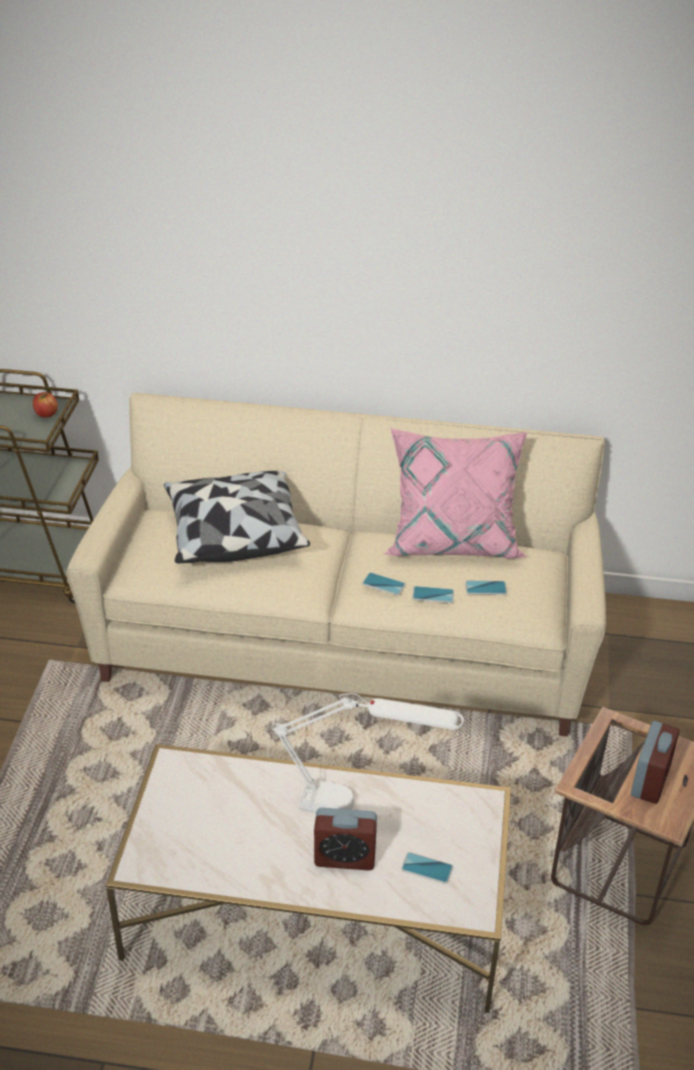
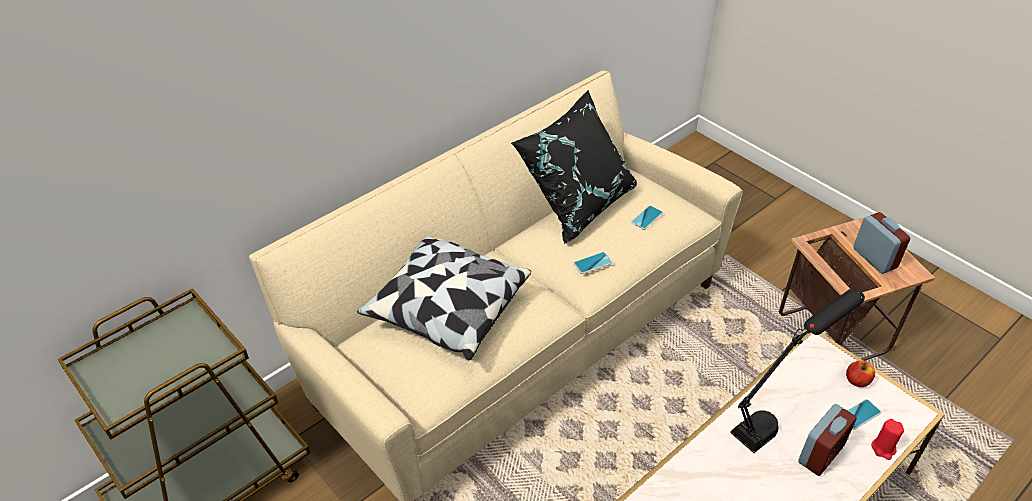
camera: 50 degrees left, 5 degrees up
apple [33,392,58,418] -> apple moved to [846,361,875,387]
white table lamp [271,693,464,813] -> black table lamp [730,289,865,453]
pink pillow [384,428,528,559] -> black pillow [511,90,637,244]
phone [412,586,454,603] -> none
none -> red candle [871,419,904,460]

